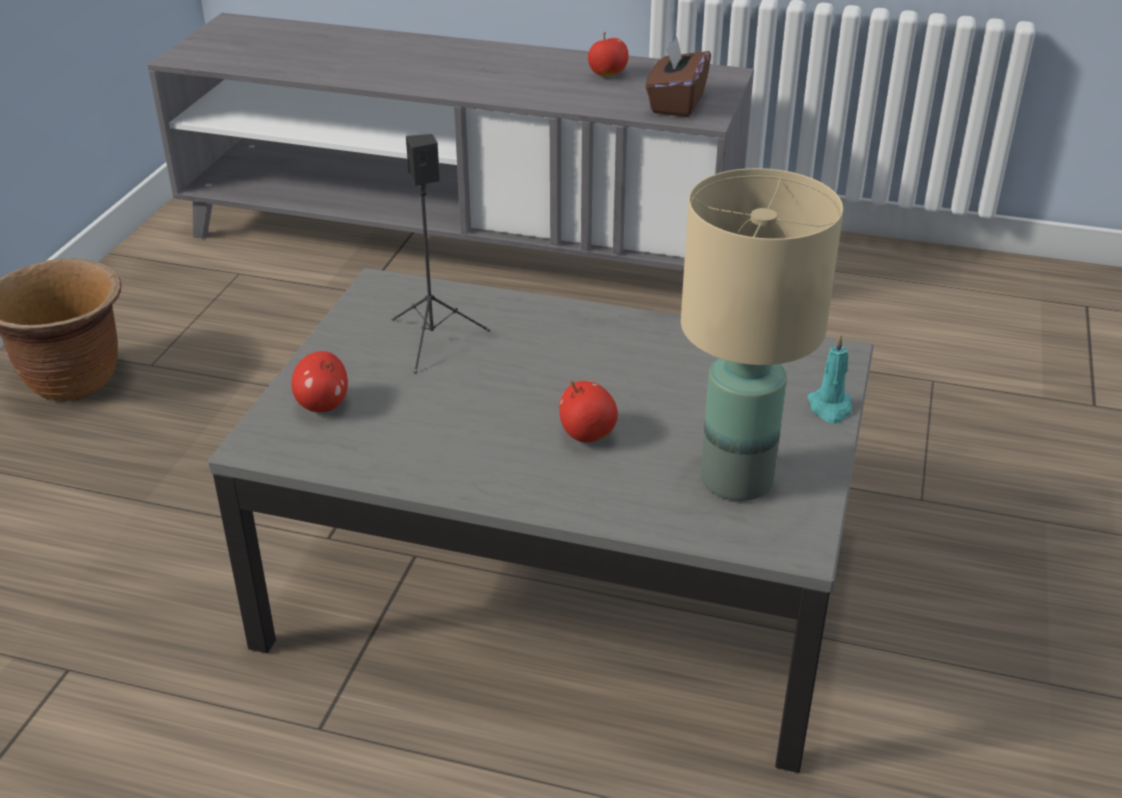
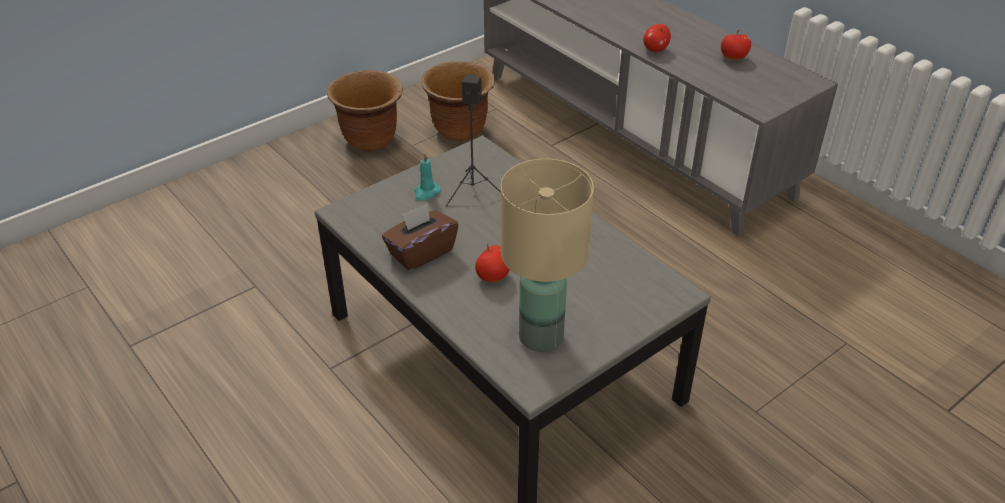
camera: 35 degrees right, 5 degrees up
apple [291,351,348,412] -> apple moved to [643,24,671,52]
brown tissue box [645,37,711,117] -> brown tissue box moved to [382,204,458,271]
turquoise candle [807,334,852,424] -> turquoise candle moved to [414,153,441,201]
none -> brown planter [421,61,495,141]

